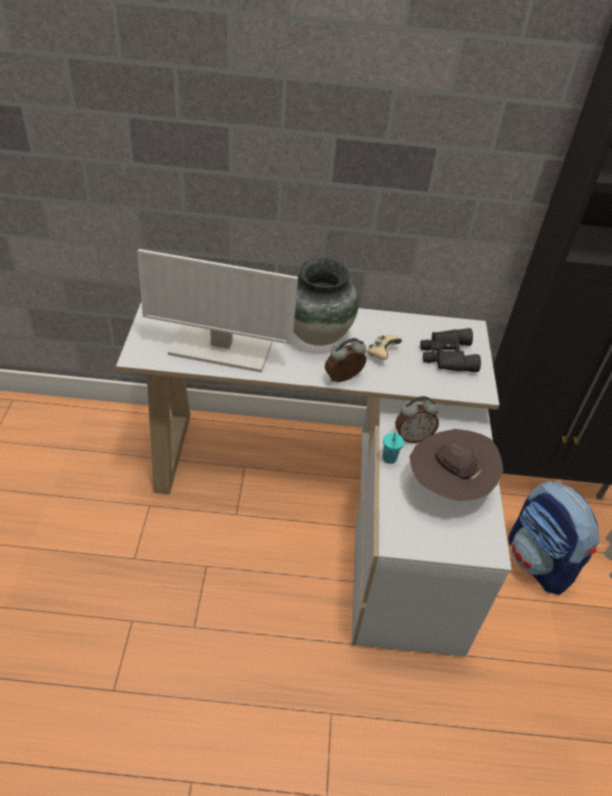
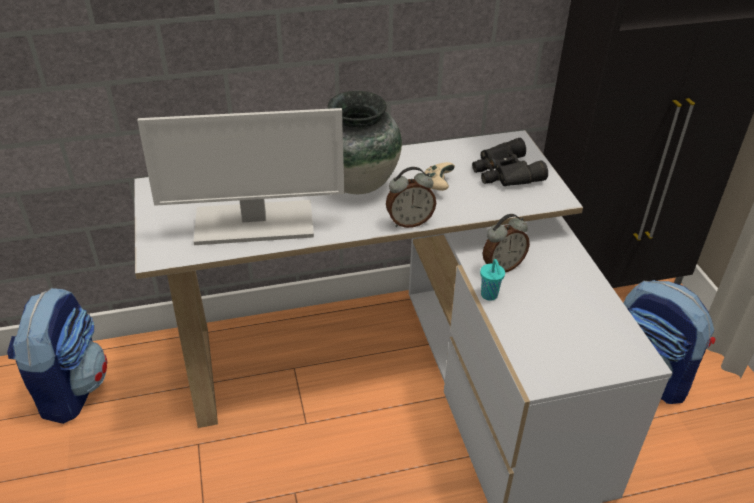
camera: 15 degrees left, 5 degrees down
alarm clock [325,338,366,382] -> alarm clock turned 150 degrees counterclockwise [386,167,436,228]
brown hat [409,429,503,501] -> none
none -> backpack [7,288,108,424]

